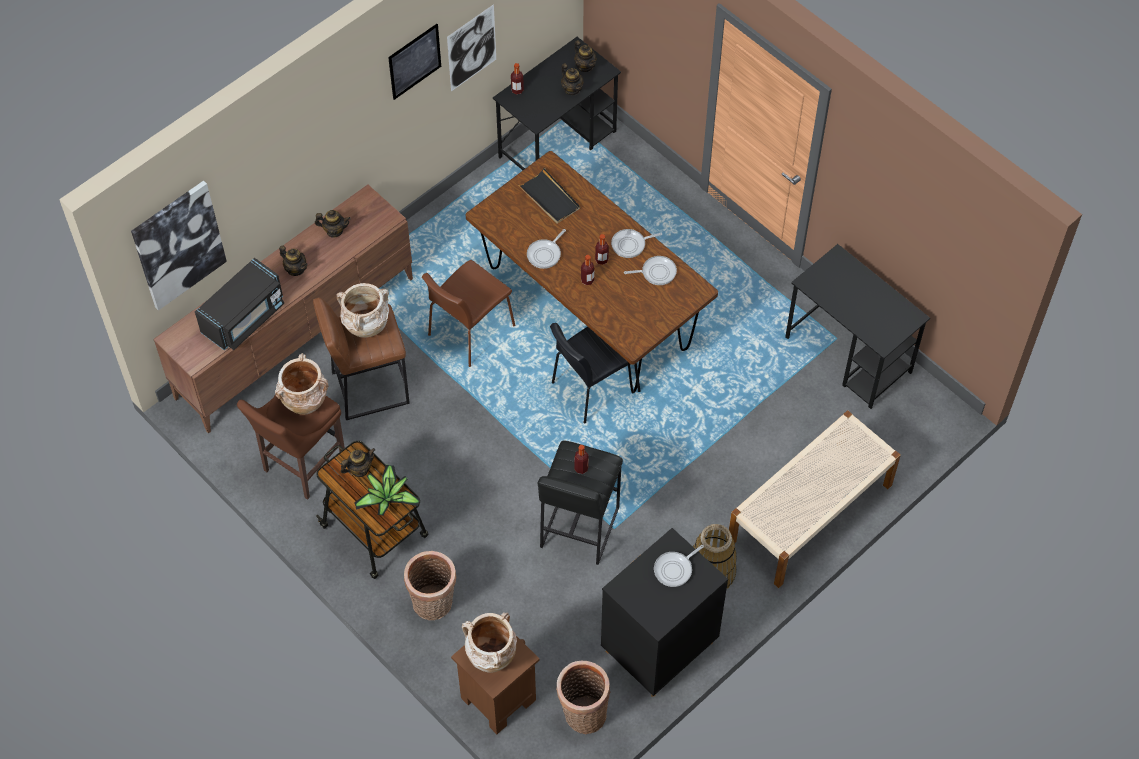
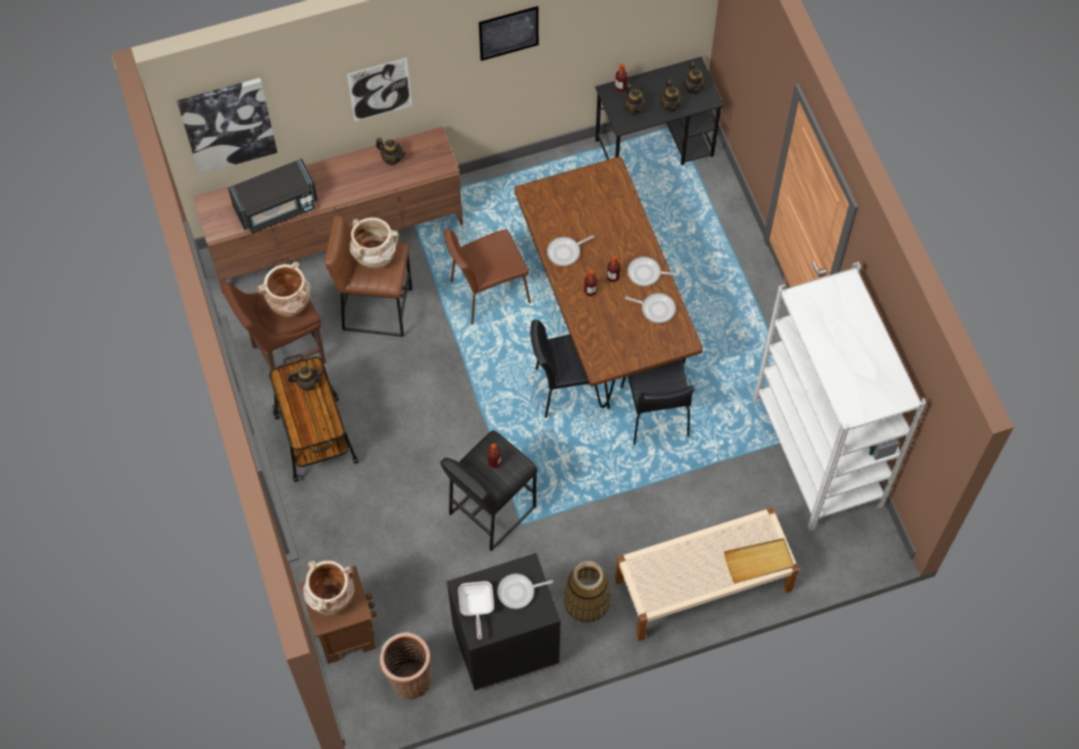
camera: 25 degrees right, 5 degrees up
teapot [279,245,307,276] -> teapot moved to [624,83,646,115]
potted plant [354,465,420,516] -> none
basket [404,551,456,620] -> none
picture [447,4,496,91] -> picture moved to [347,58,412,122]
black tray [519,168,580,223] -> none
black desk [785,244,930,409] -> white bookcase [753,262,926,531]
none -> frying pan [458,581,494,639]
none -> black chair [620,359,694,445]
none -> beige tray [724,538,794,584]

